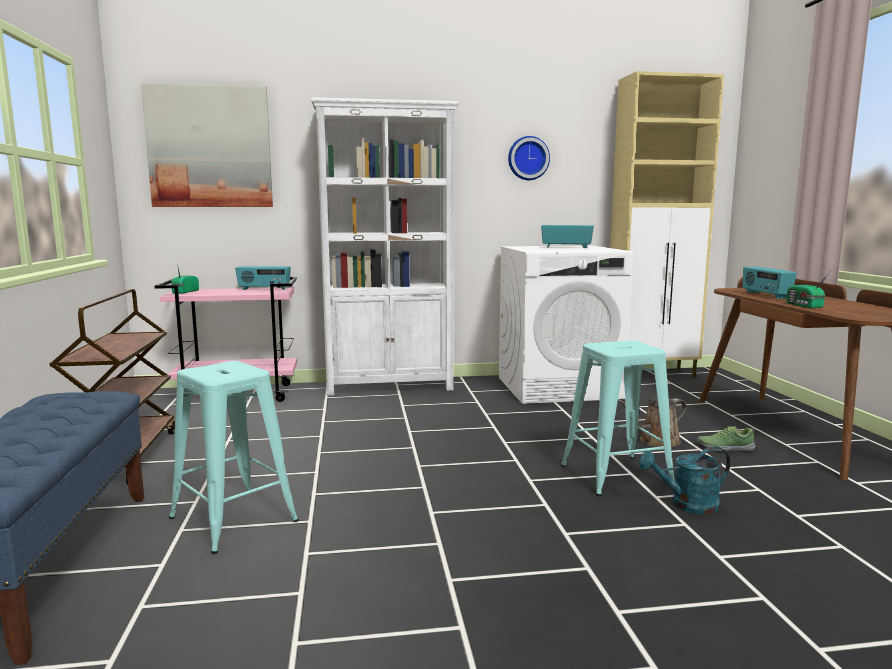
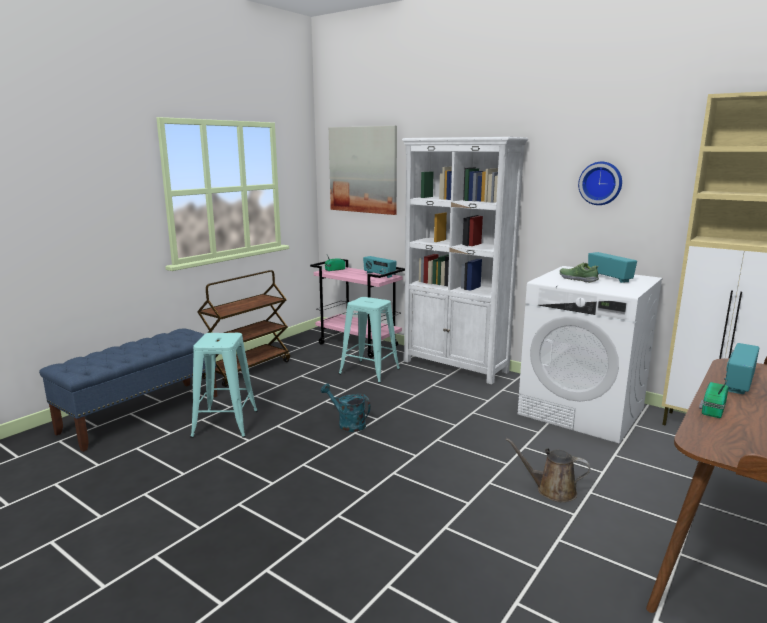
camera: 45 degrees right, 5 degrees up
turquoise stool [561,340,675,496] -> turquoise stool moved to [339,297,400,383]
turquoise watering can [638,446,731,515] -> turquoise watering can moved to [321,384,371,432]
shoe [697,426,755,451] -> shoe moved to [560,263,599,283]

